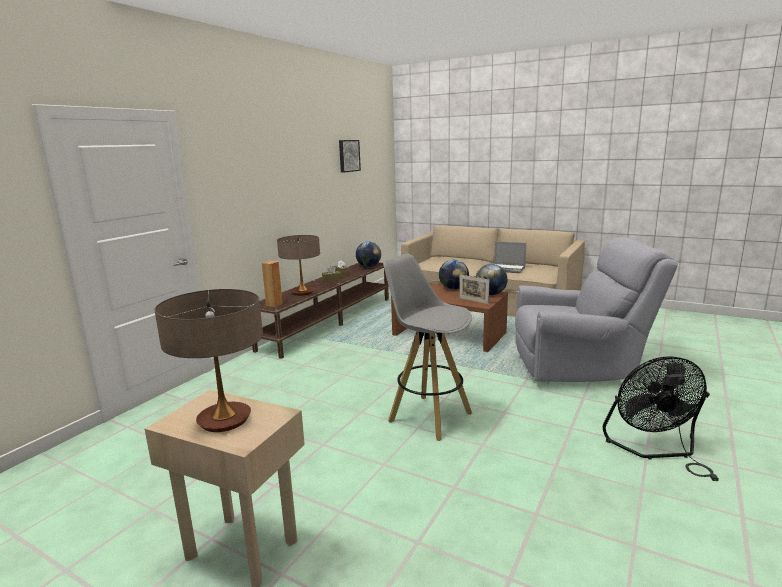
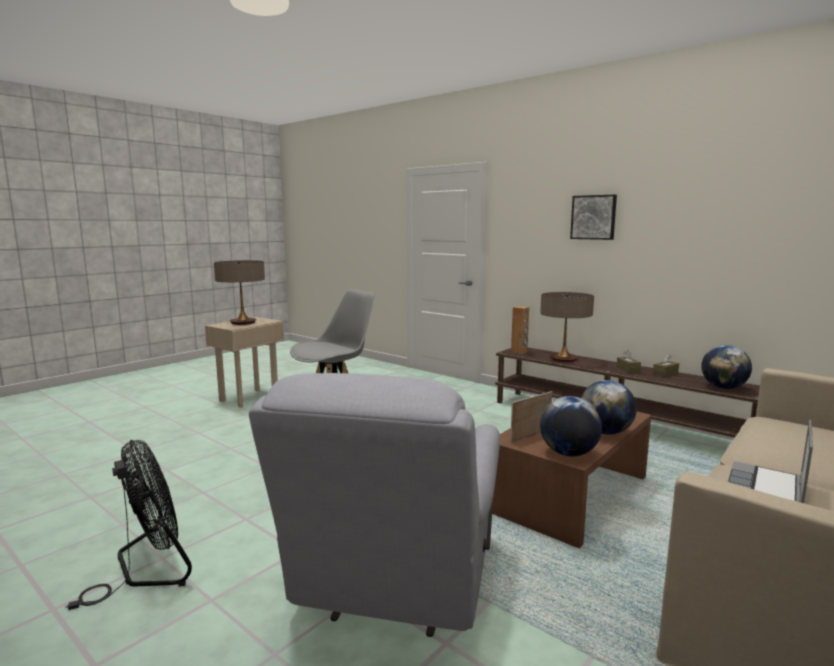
camera: 100 degrees right, 5 degrees down
picture [339,140,361,173] -> picture moved to [570,195,617,240]
black fan [603,357,719,481] -> black fan turned 45 degrees counterclockwise [66,440,192,610]

